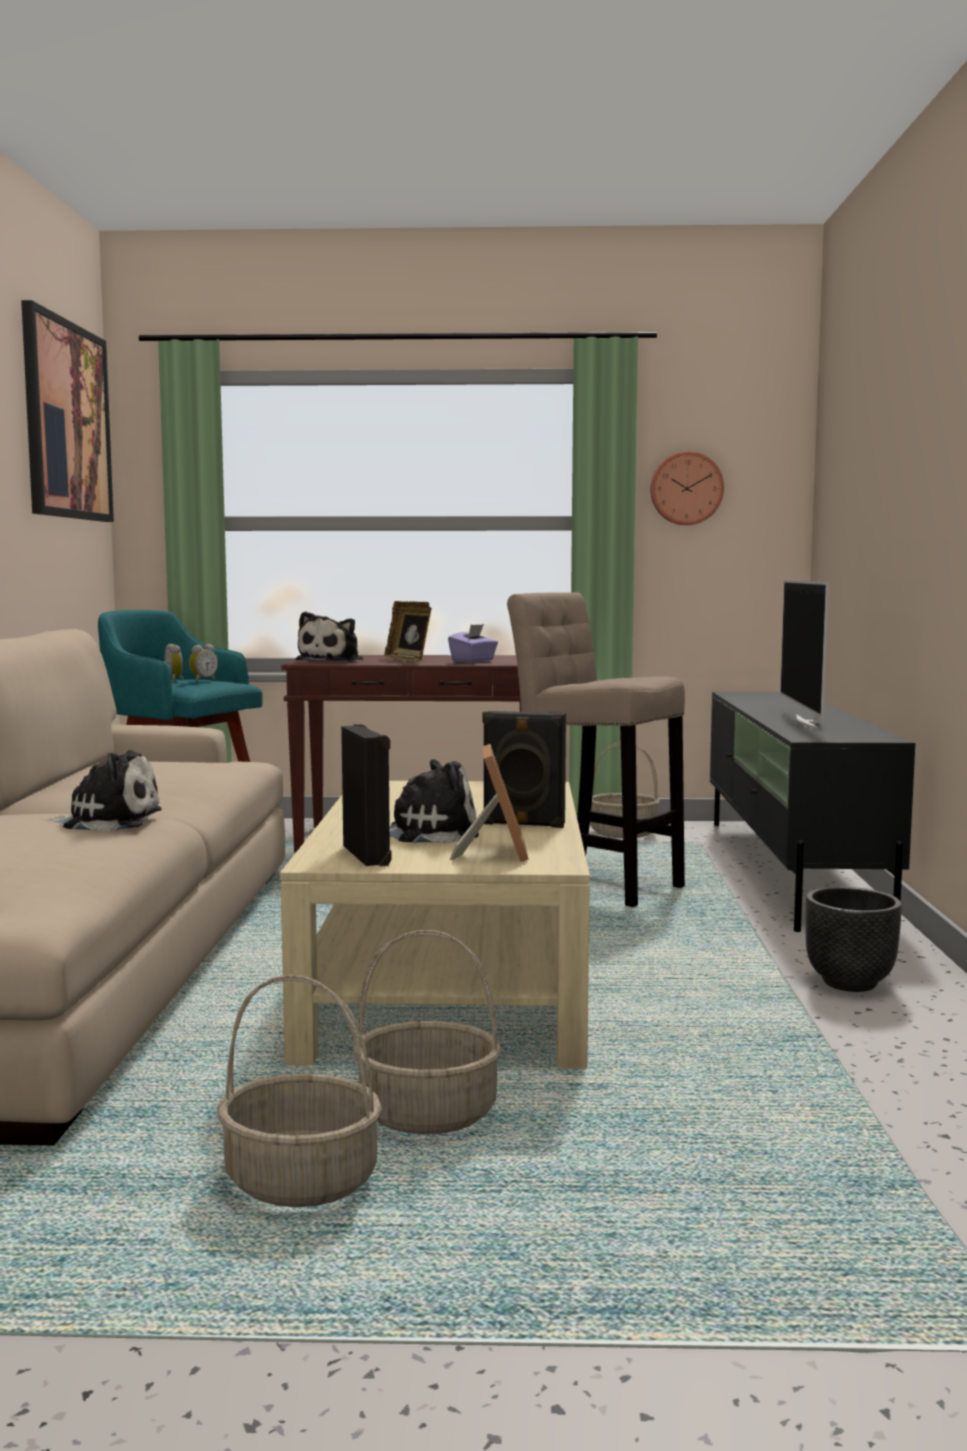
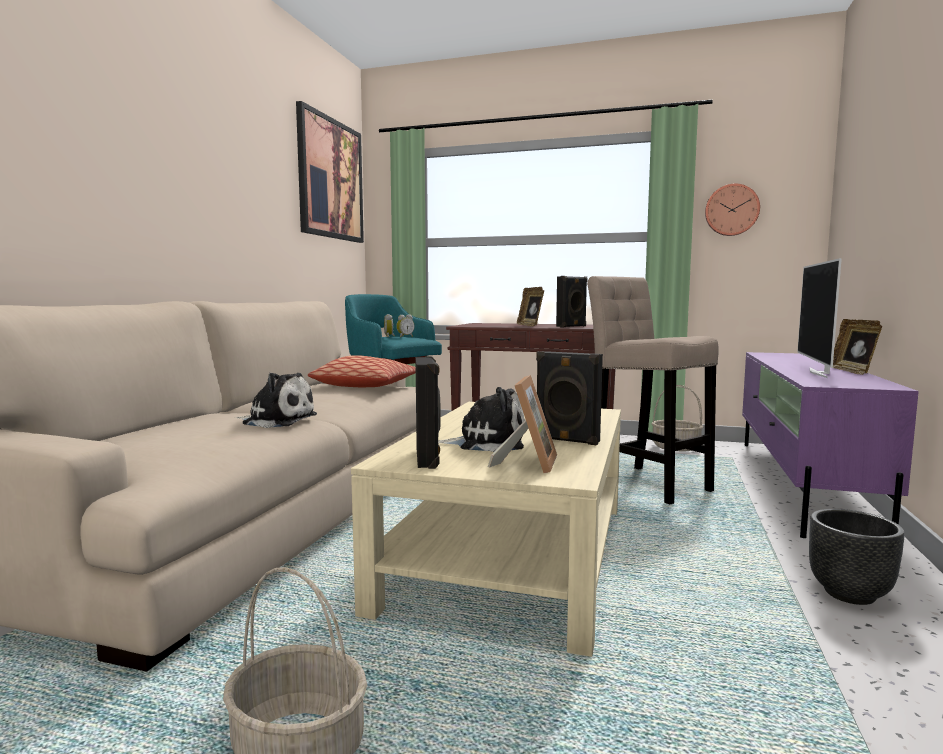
camera: 15 degrees right, 0 degrees up
plush toy [295,611,363,662] -> none
basket [354,930,502,1134] -> none
purple tissue box [448,624,498,663] -> black speaker [556,276,587,327]
black tv stand [710,692,915,932] -> purple tv stand [742,352,919,538]
none -> pillow [308,355,416,387]
none -> picture frame [833,319,882,375]

